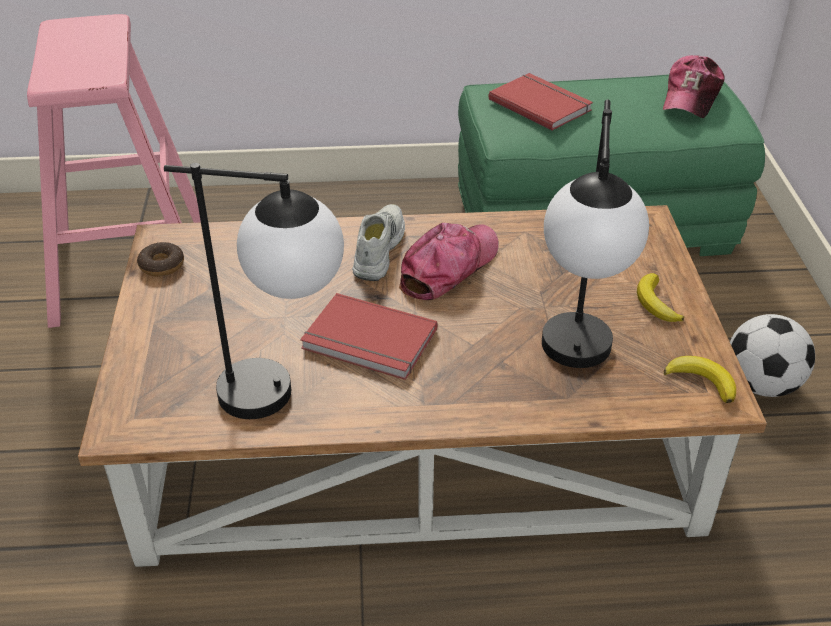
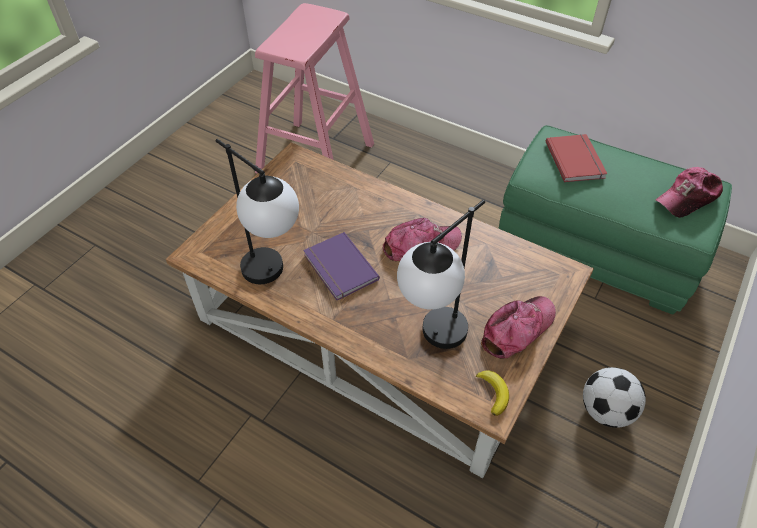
camera: 35 degrees right, 10 degrees up
donut [137,242,184,277] -> none
red book [300,293,438,380] -> purple book [303,232,380,300]
white shoe [352,204,405,281] -> none
banana [637,273,684,322] -> cap [481,296,556,359]

